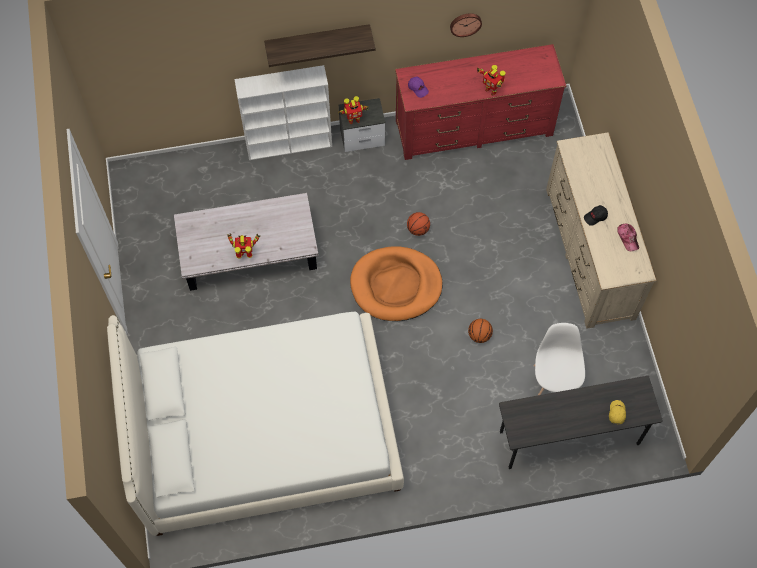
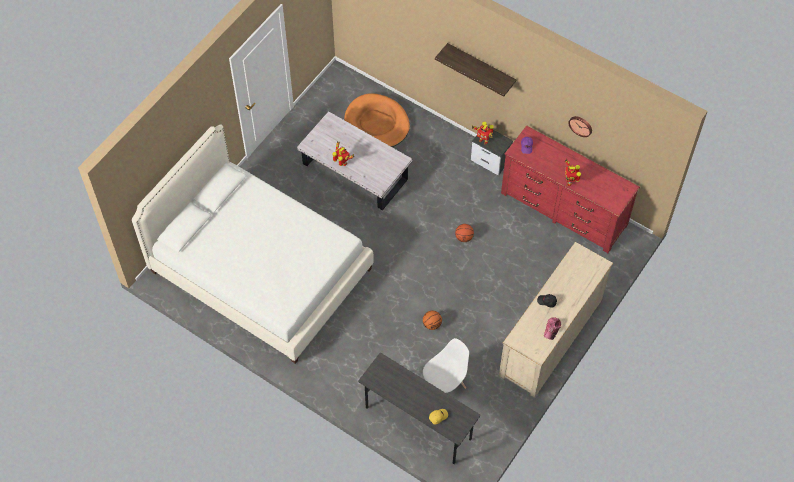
camera: 45 degrees right, 5 degrees down
white bookcase [234,65,332,160] -> none
orange dog bed [350,247,442,321] -> orange dog bed moved to [344,93,410,147]

